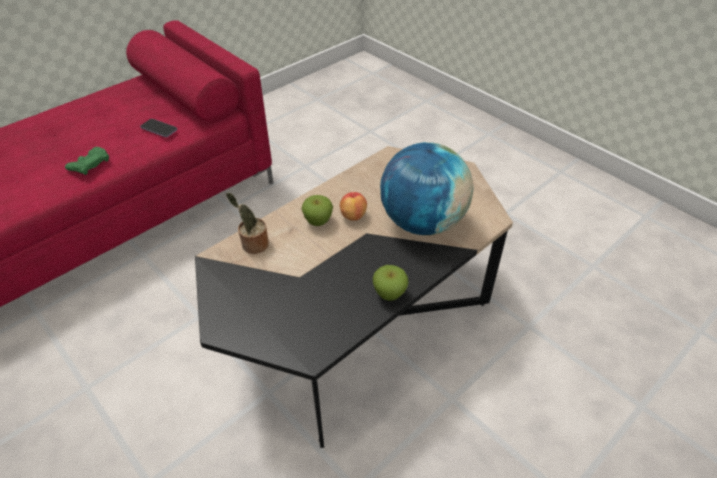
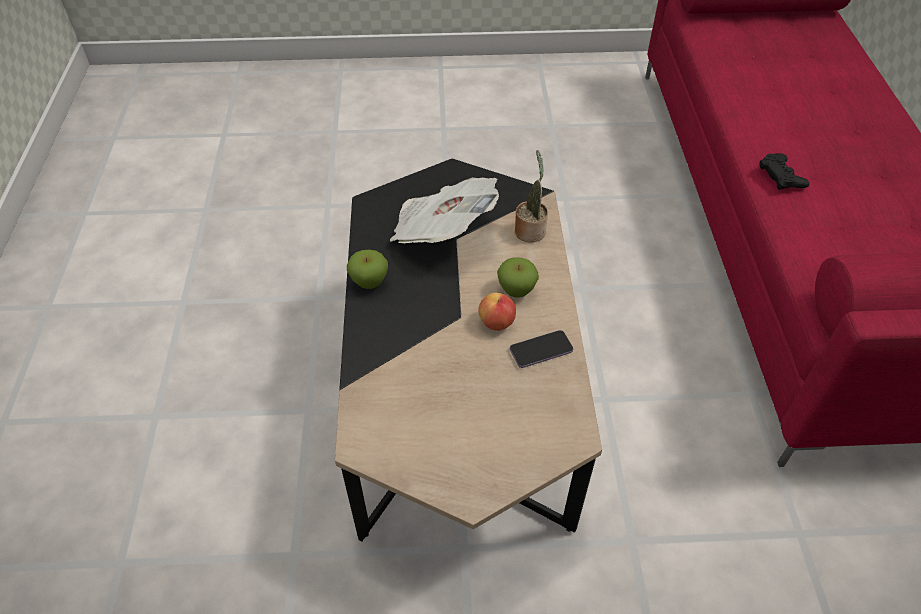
camera: 130 degrees right, 5 degrees up
green game controller [65,147,109,175] -> black game controller [759,153,809,190]
phone [140,119,178,137] -> phone moved to [510,330,573,368]
globe [380,142,473,235] -> none
none -> newspaper [390,178,499,243]

